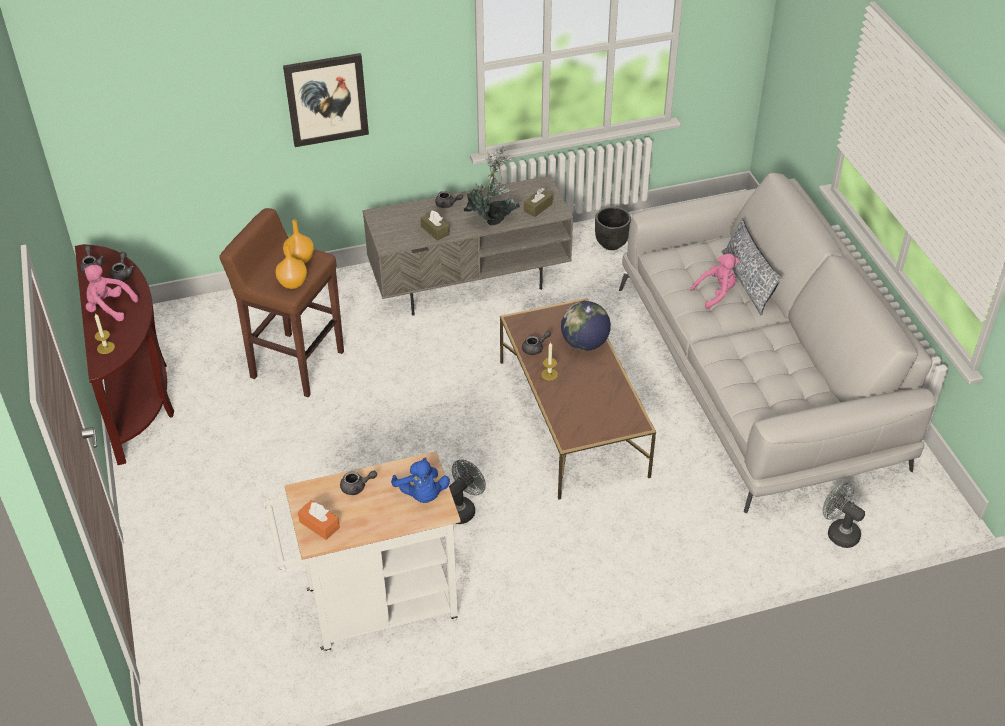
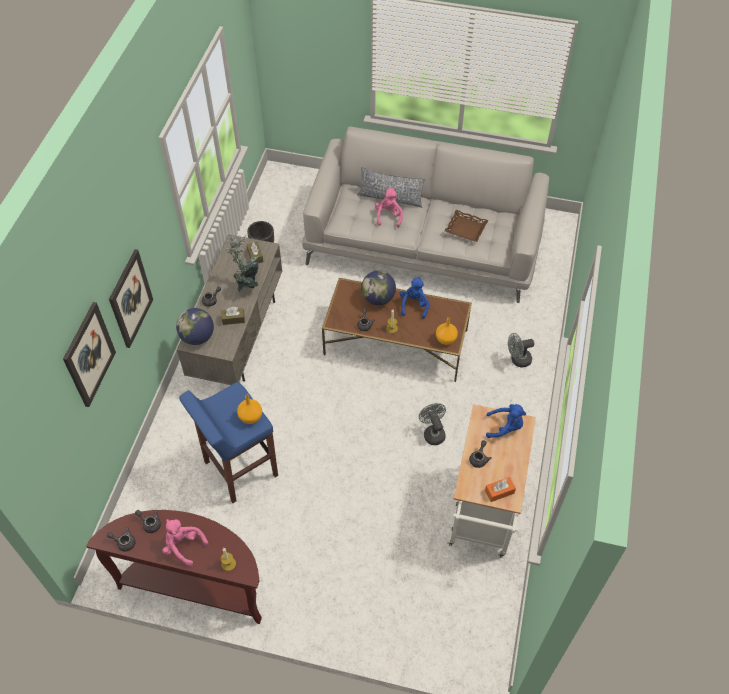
camera: 60 degrees left, 10 degrees up
pink plush toy [84,265,138,321] -> pink plush toy turned 75 degrees clockwise [163,519,208,567]
brown stool [219,208,344,397] -> blue stool [179,382,278,503]
orange vase [283,219,314,264] -> orange vase moved to [436,317,458,345]
grey fan [823,483,865,548] -> grey fan moved to [508,333,535,367]
none -> picture [63,302,116,407]
none -> globe [176,308,214,345]
none -> blue plush toy [400,277,429,319]
none -> brown tray [445,210,489,242]

